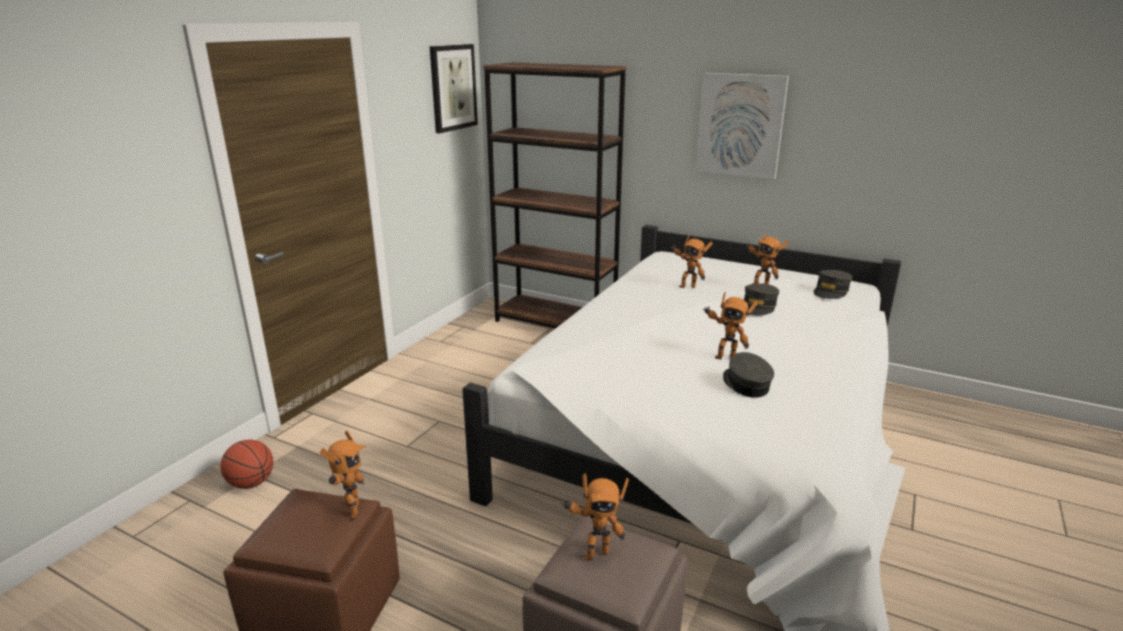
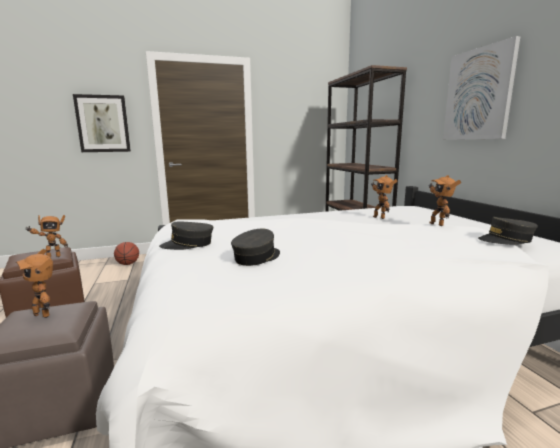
camera: 45 degrees right, 10 degrees down
picture [429,44,478,133] -> picture moved to [73,94,131,152]
toy robot [703,292,758,359] -> none
grey cap [744,283,779,316] -> grey cap moved to [159,222,213,250]

